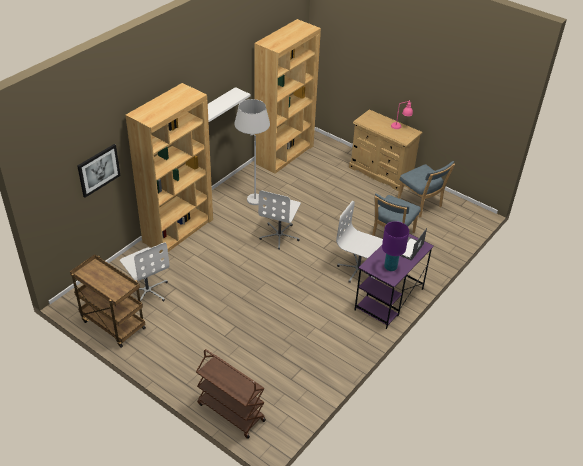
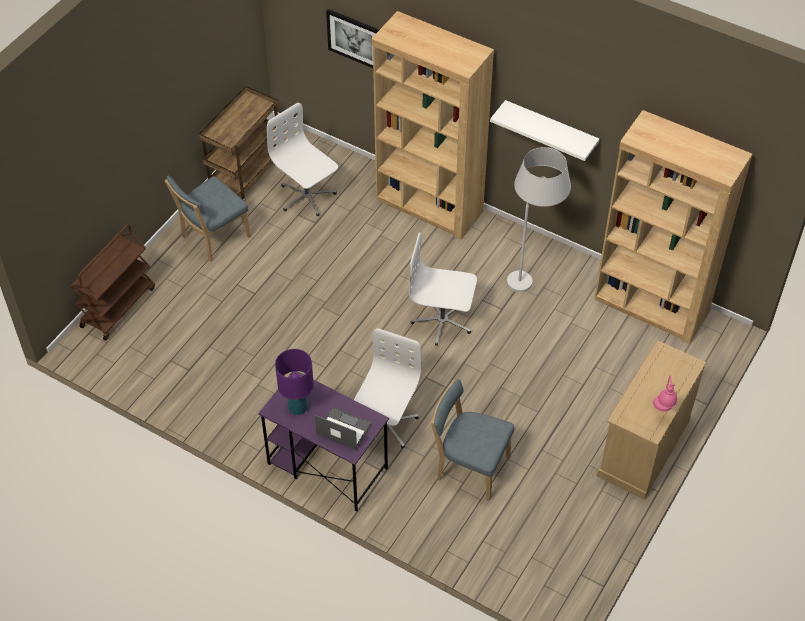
camera: 85 degrees right, 10 degrees up
white office chair [120,242,170,302] -> white office chair turned 90 degrees clockwise [267,103,338,216]
blue chair [398,161,455,218] -> blue chair moved to [165,176,251,262]

